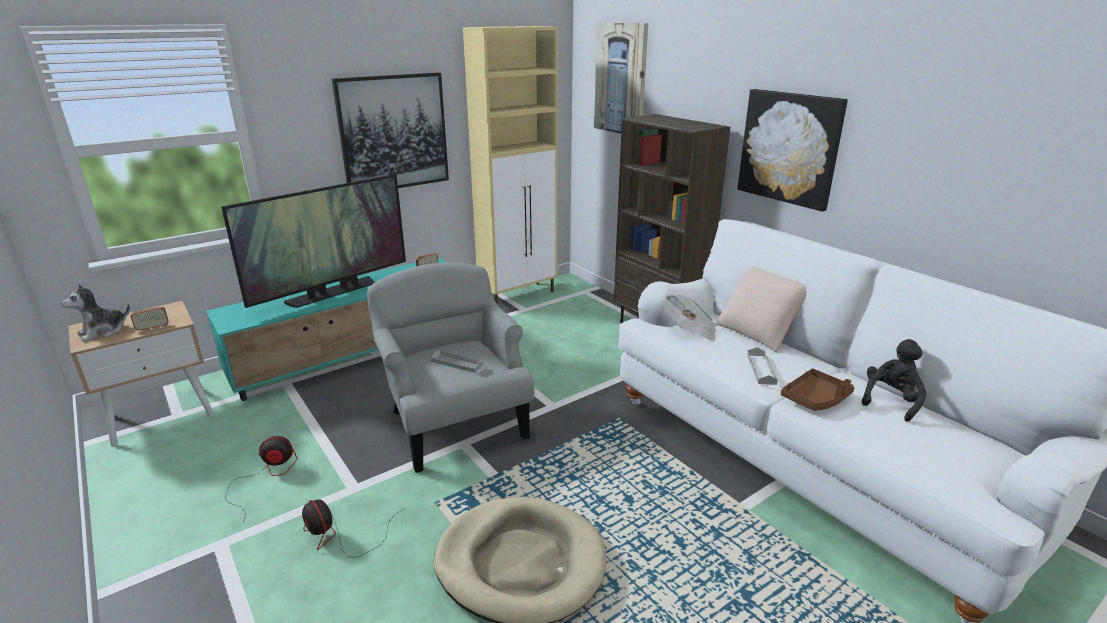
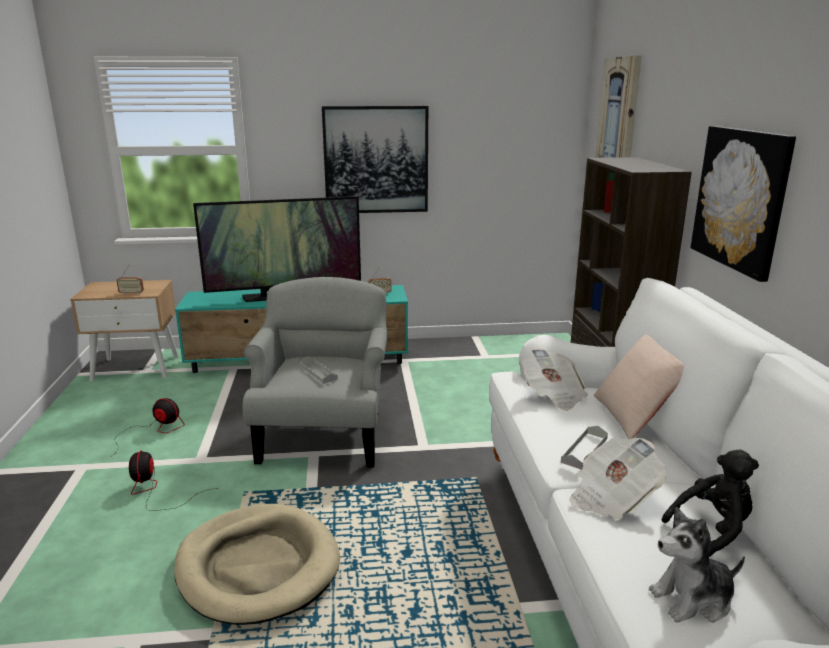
camera: 30 degrees right, 5 degrees down
plush toy [61,284,130,342] -> plush toy moved to [649,507,745,623]
beige cabinet [463,26,558,305] -> none
brown tray [781,369,854,411] -> newspaper [569,437,666,520]

